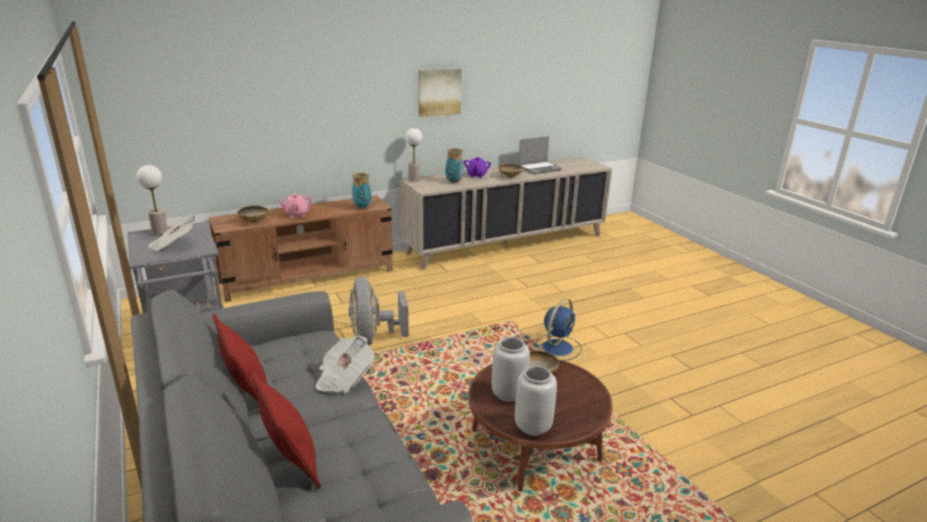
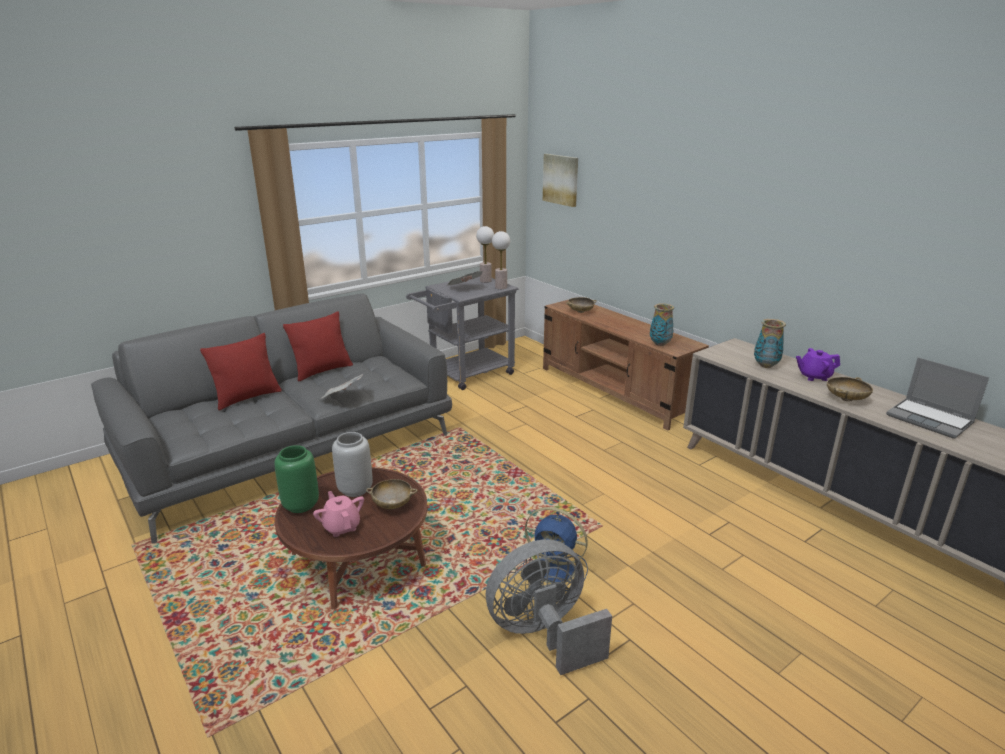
camera: 80 degrees right, 0 degrees up
pink teapot [278,194,313,218] -> pink teapot moved to [313,491,364,537]
grey fan [348,277,409,345] -> grey fan moved to [486,539,612,675]
table lamp [405,128,422,182] -> table lamp moved to [492,231,510,289]
picture [419,68,462,117] -> picture moved to [543,154,578,207]
grey vase [515,366,557,436] -> green vase [274,445,319,513]

